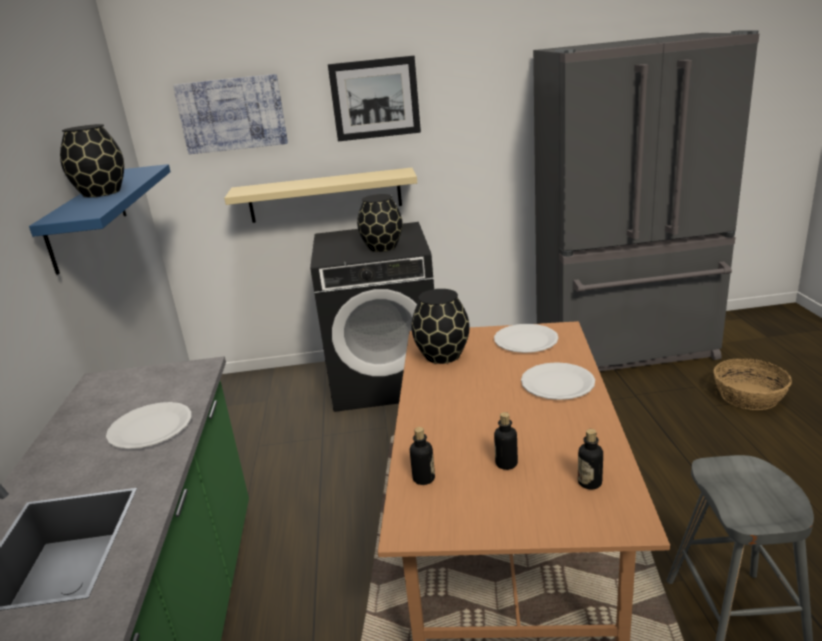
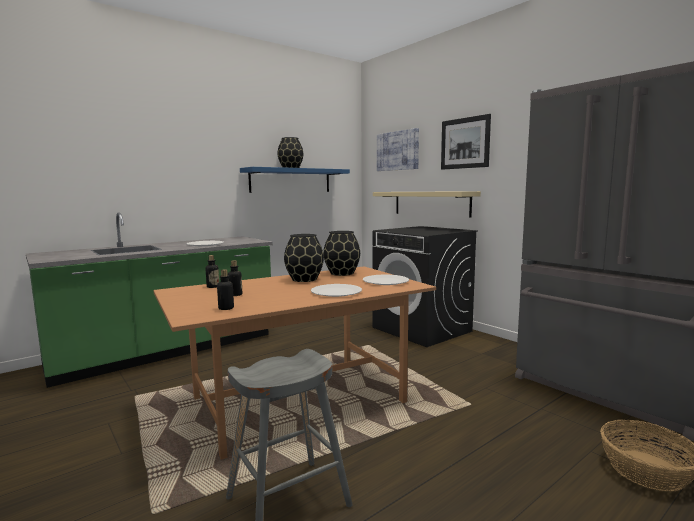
camera: 55 degrees right, 15 degrees down
black vase [357,194,403,252] -> black vase moved to [284,234,324,282]

